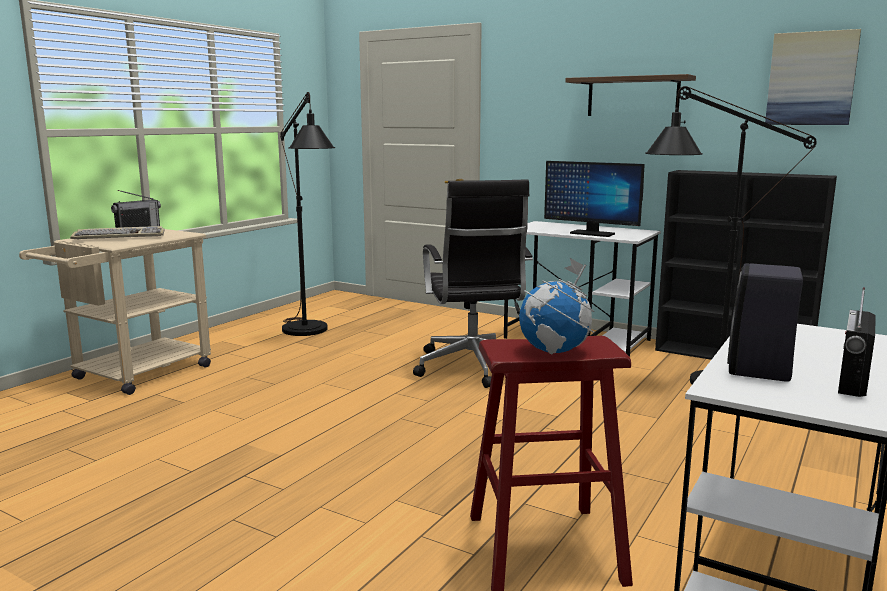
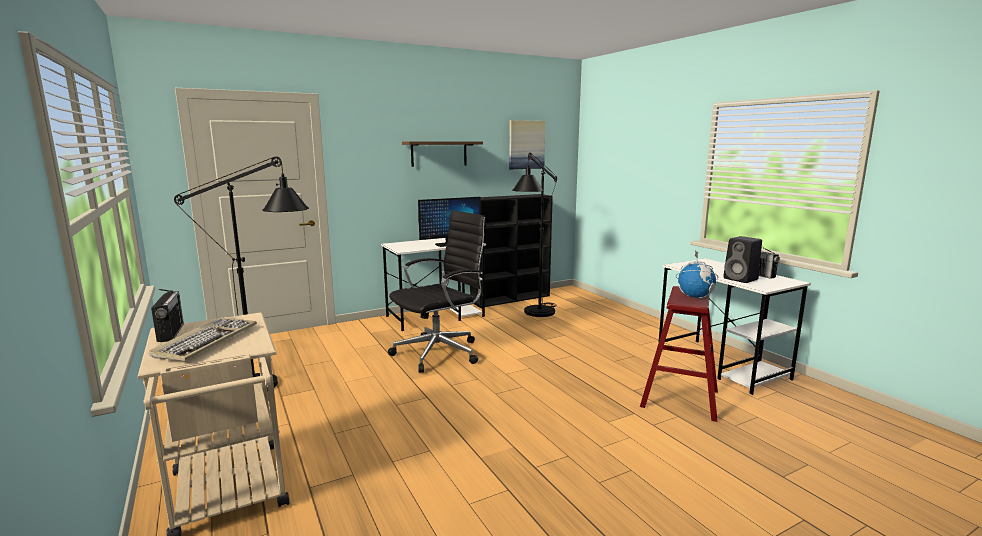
camera: 60 degrees left, 0 degrees up
black office chair [413,180,533,388] -> black office chair turned 60 degrees counterclockwise [388,210,486,373]

